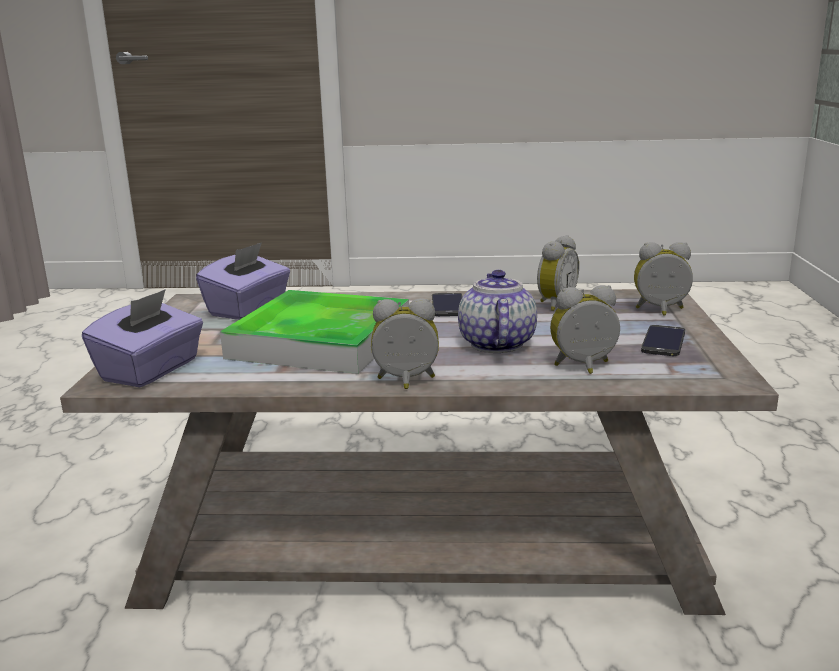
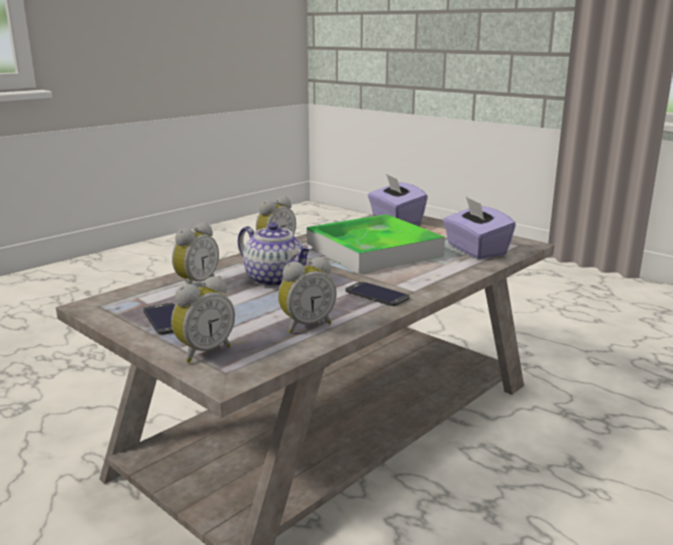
camera: 130 degrees right, 0 degrees up
alarm clock [537,235,579,311] -> alarm clock turned 105 degrees counterclockwise [278,257,337,333]

